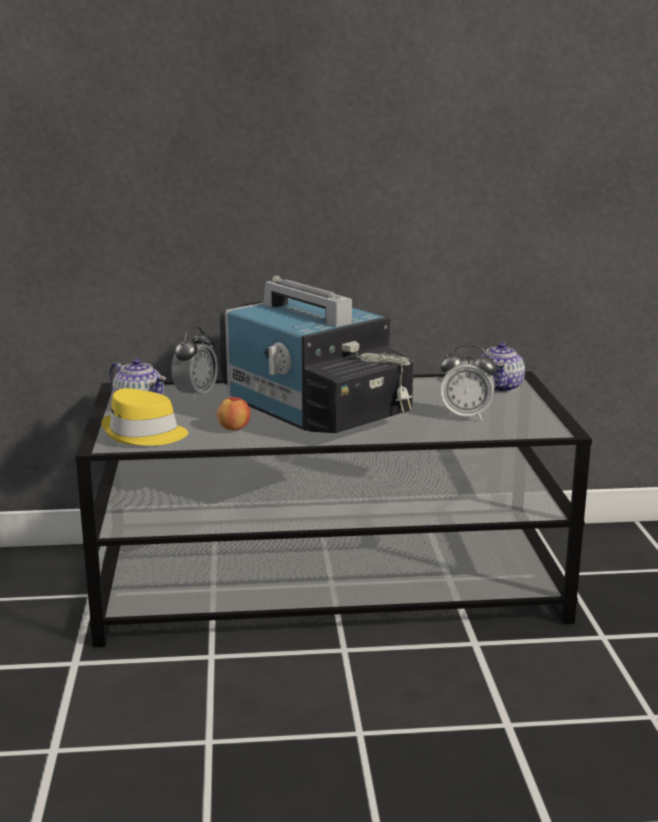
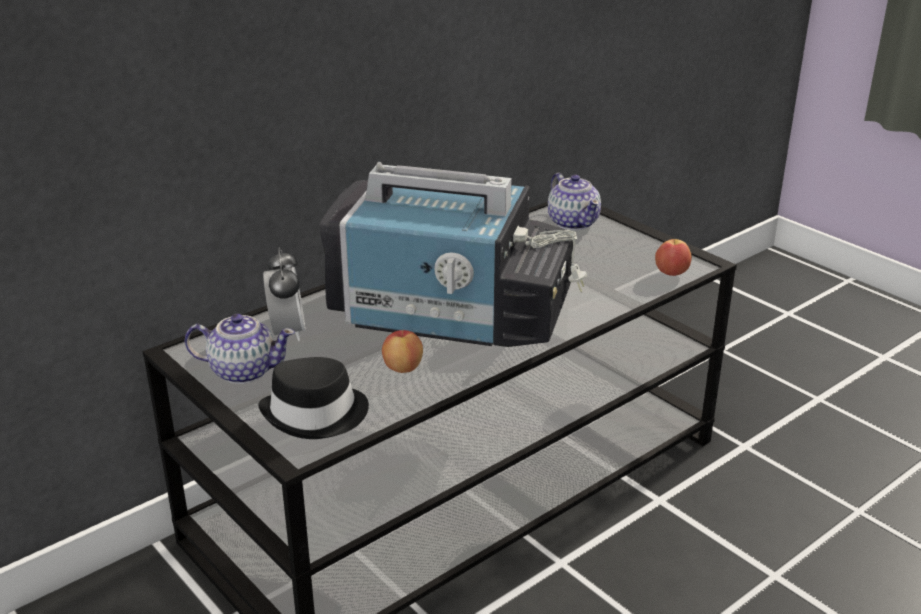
camera: 35 degrees left, 10 degrees up
yellow hat [101,388,188,446] -> black hat [258,357,369,439]
alarm clock [440,345,497,420] -> none
none -> apple [655,239,692,276]

